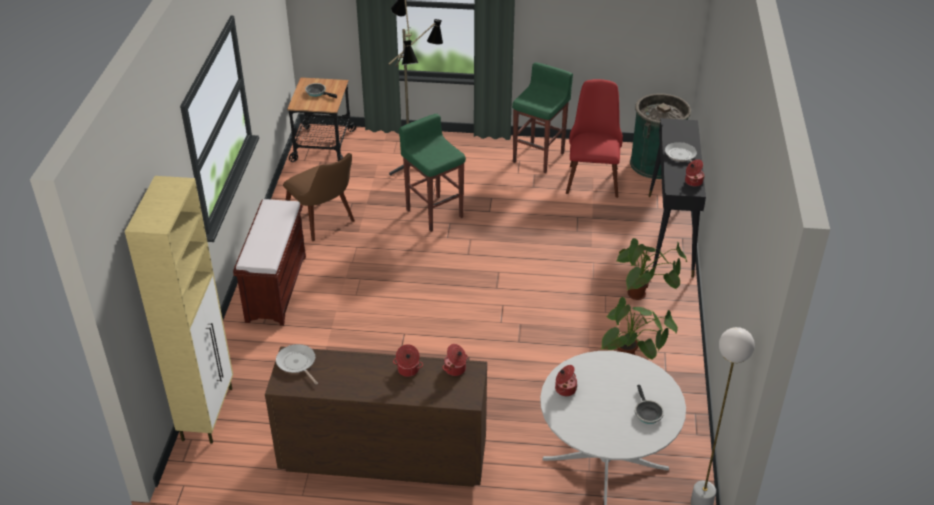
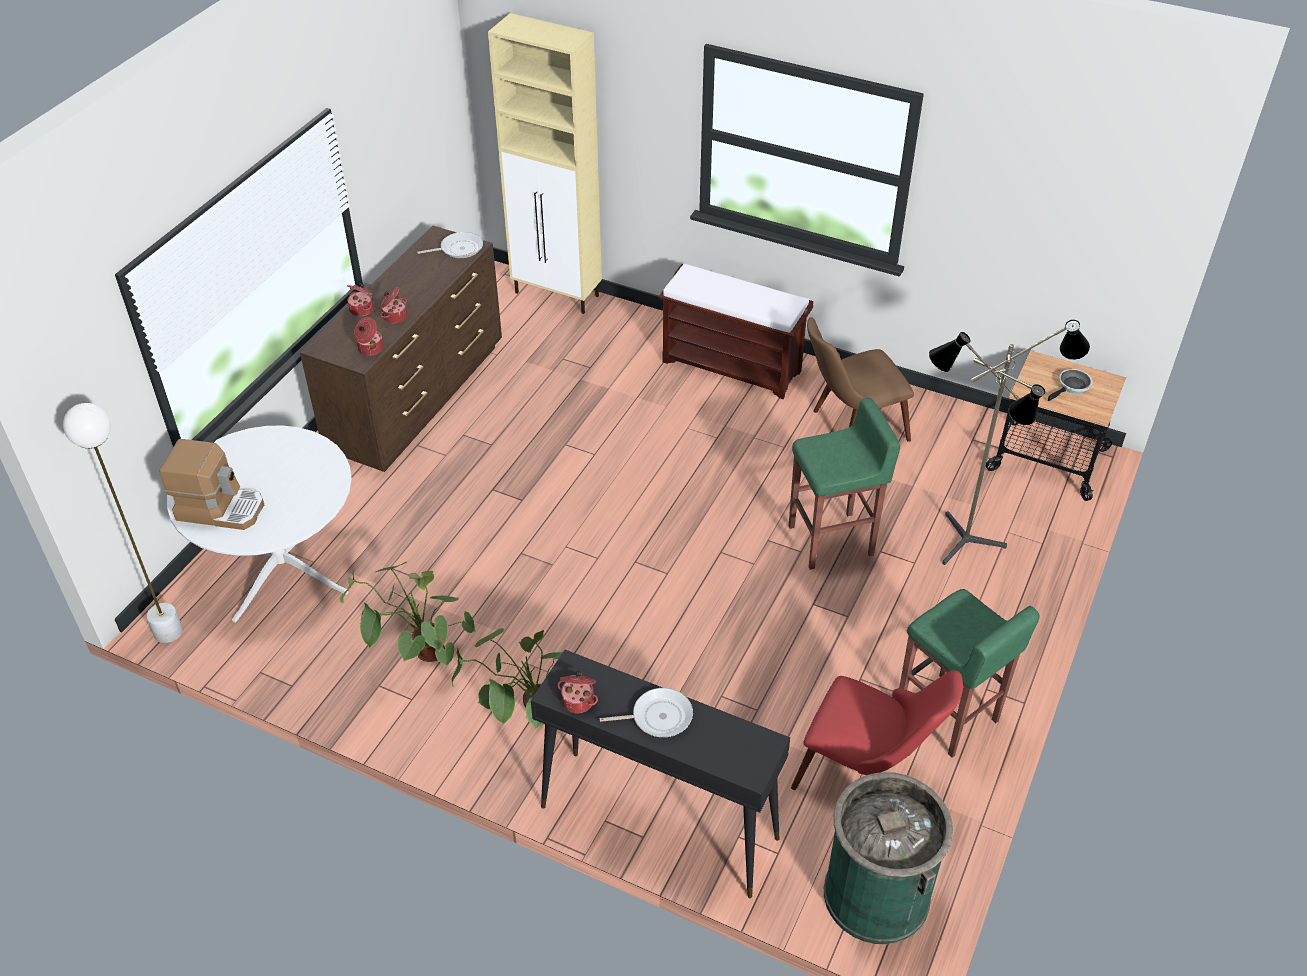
camera: 110 degrees right, 5 degrees up
cooking pot [555,365,577,396] -> cooking pot moved to [347,283,374,317]
frying pan [635,385,664,424] -> coffee machine [159,439,264,530]

